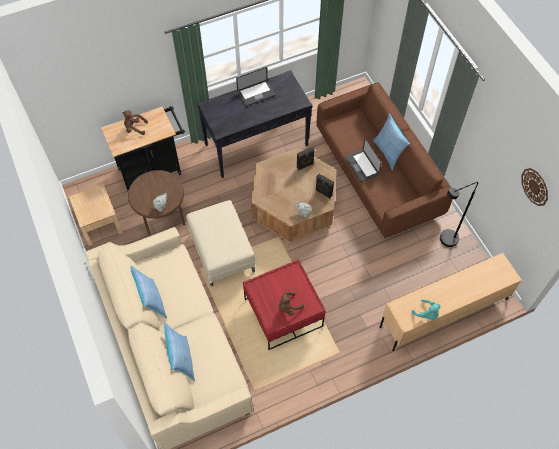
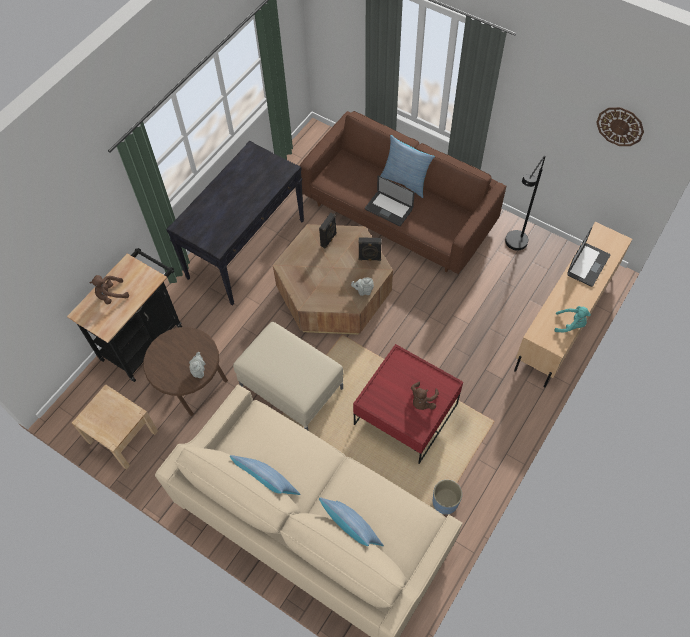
camera: 30 degrees left, 0 degrees up
laptop [236,67,276,106] -> laptop moved to [567,228,610,287]
none -> blue planter [433,480,462,515]

